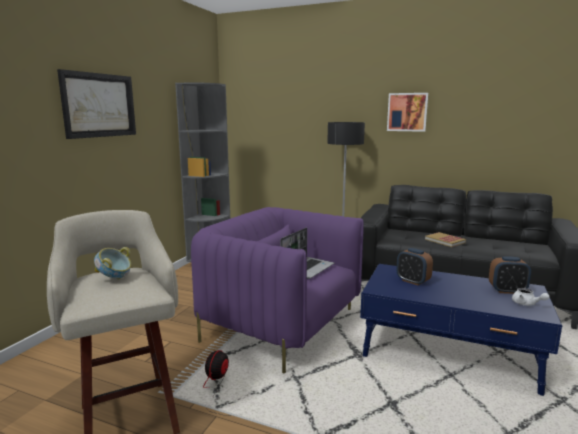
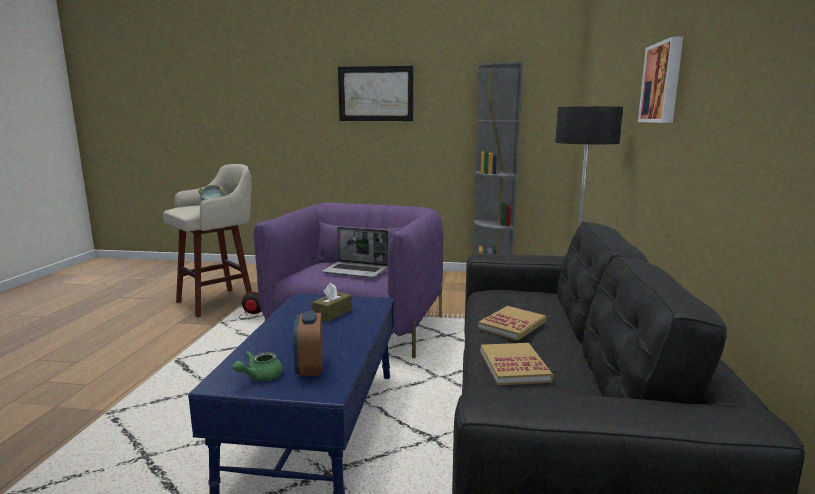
camera: 75 degrees right, 0 degrees up
alarm clock [396,248,433,285] -> brown tissue box [312,283,352,322]
white teapot [512,288,550,306] -> green teapot [233,351,283,381]
none -> book [480,343,553,385]

